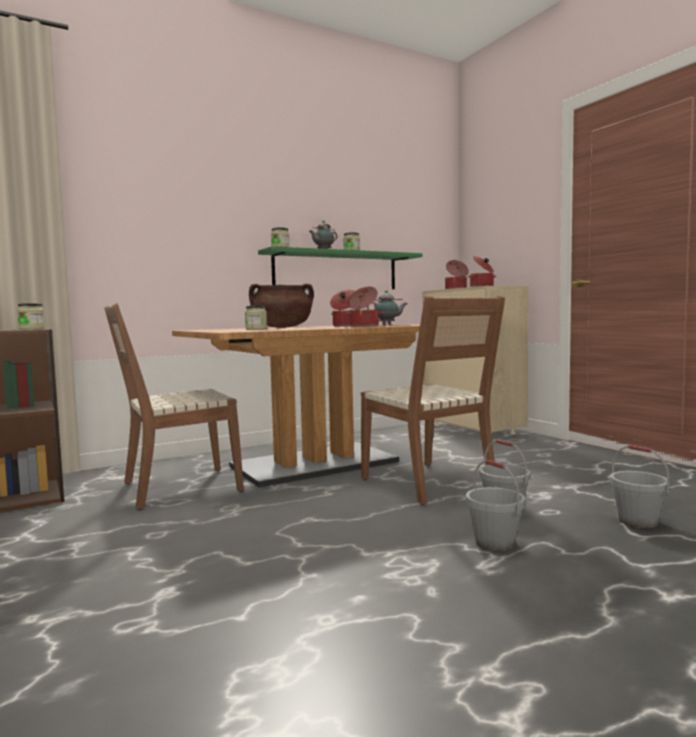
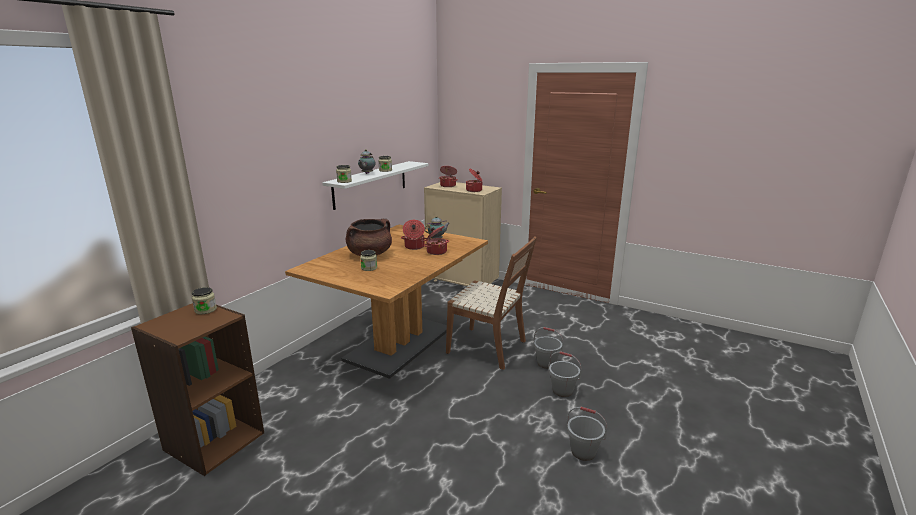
camera: 30 degrees left, 15 degrees up
chair [104,303,244,510] -> none
green shelf [258,246,422,289] -> white shelf [322,161,429,210]
grey bucket [610,445,670,528] -> grey bucket moved to [566,407,607,461]

